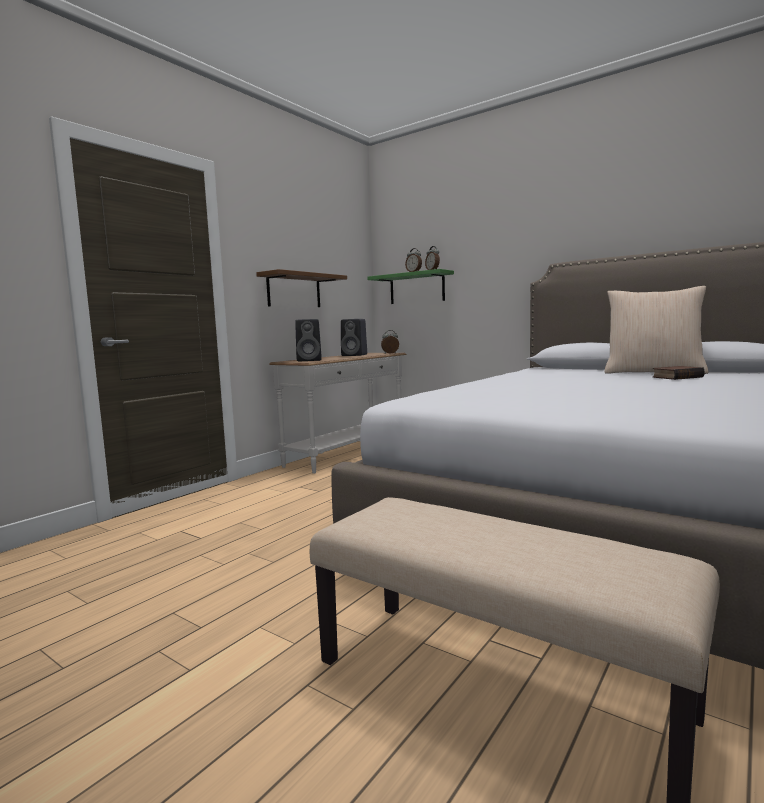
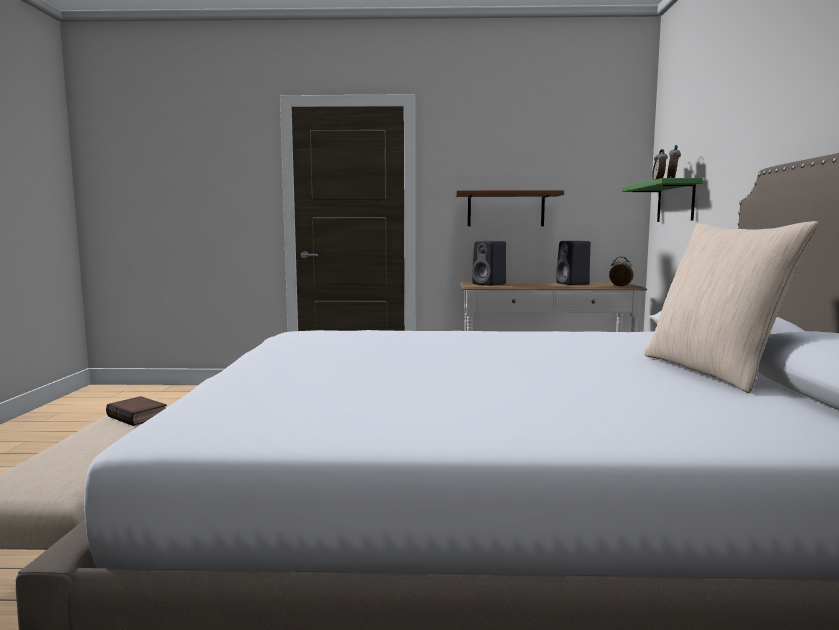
camera: 55 degrees right, 0 degrees up
book [653,366,705,380] -> book moved to [106,396,167,426]

